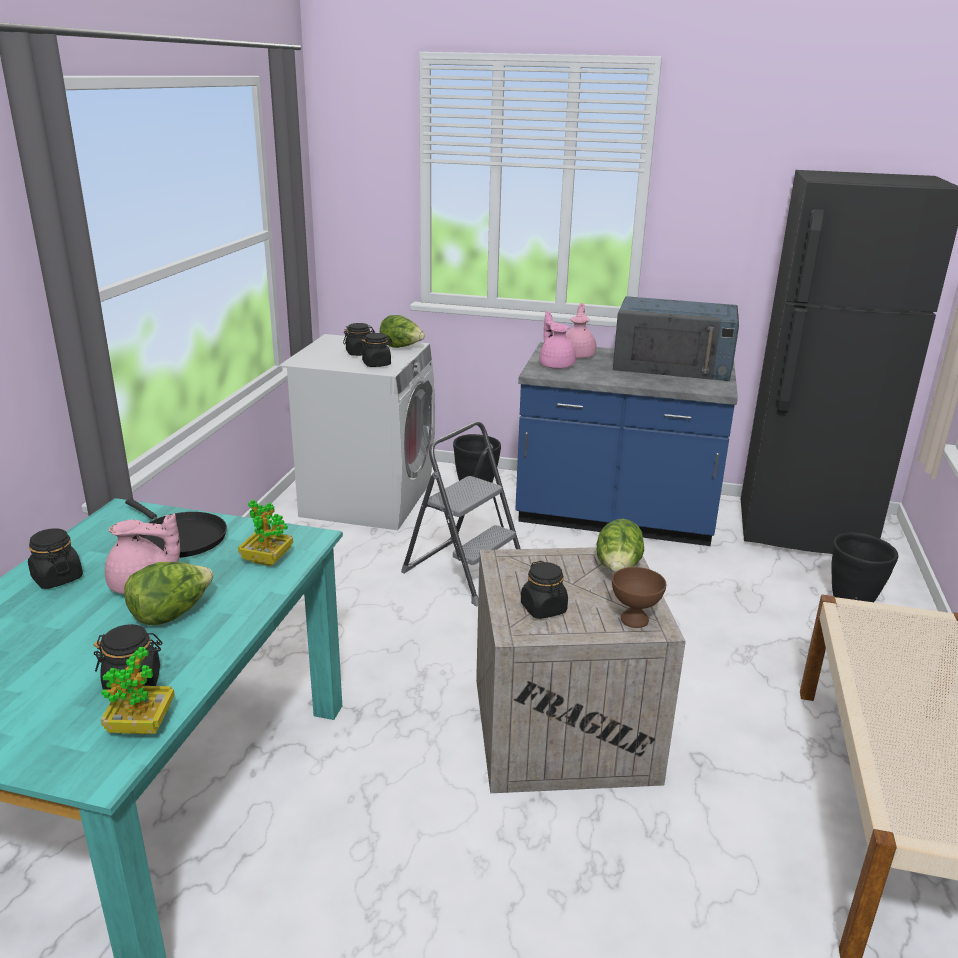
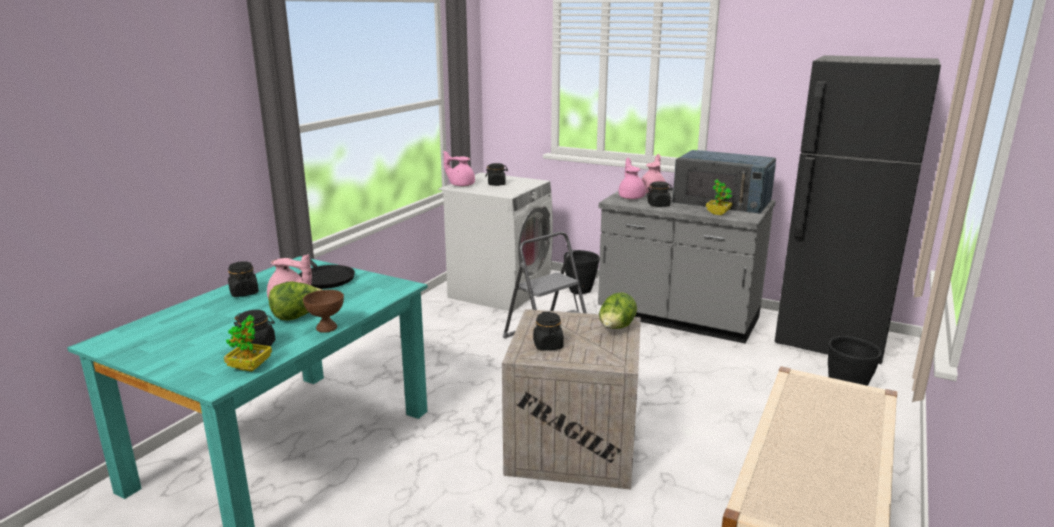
camera: 15 degrees right, 5 degrees down
potted plant [238,500,293,566] -> potted plant moved to [706,179,732,215]
black jar [360,333,393,367] -> black jar moved to [647,181,673,207]
lettuce [380,315,425,348] -> none
blue counter [515,342,738,546] -> grey counter [598,188,776,344]
brown bowl [612,567,666,628] -> brown bowl moved to [303,290,344,333]
none -> pink teapot [443,151,475,186]

